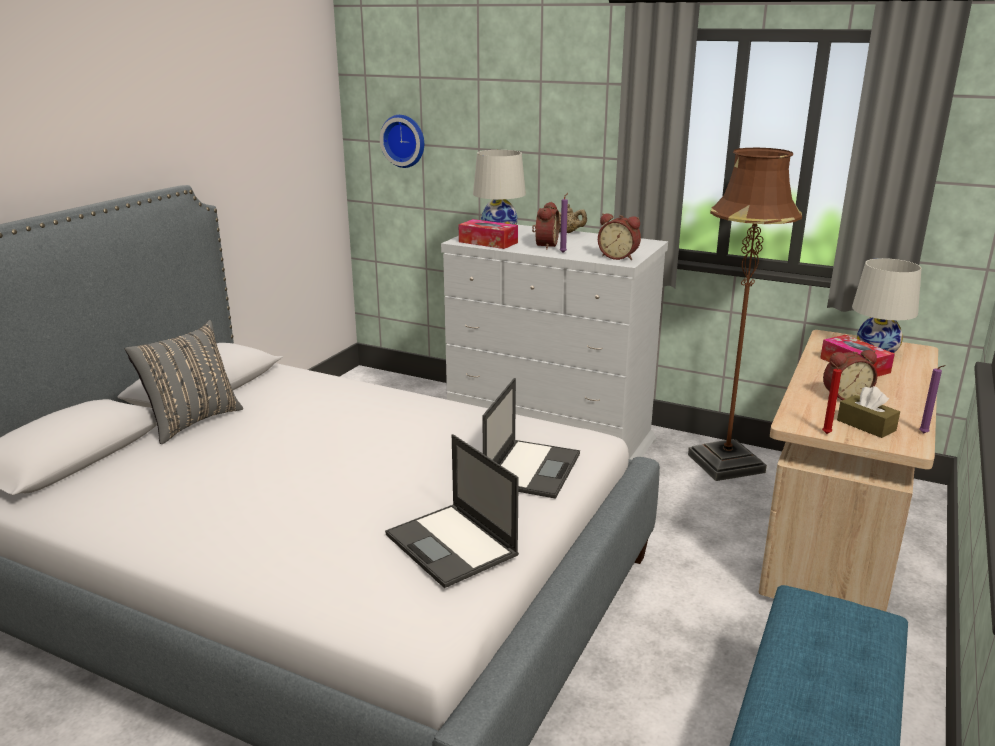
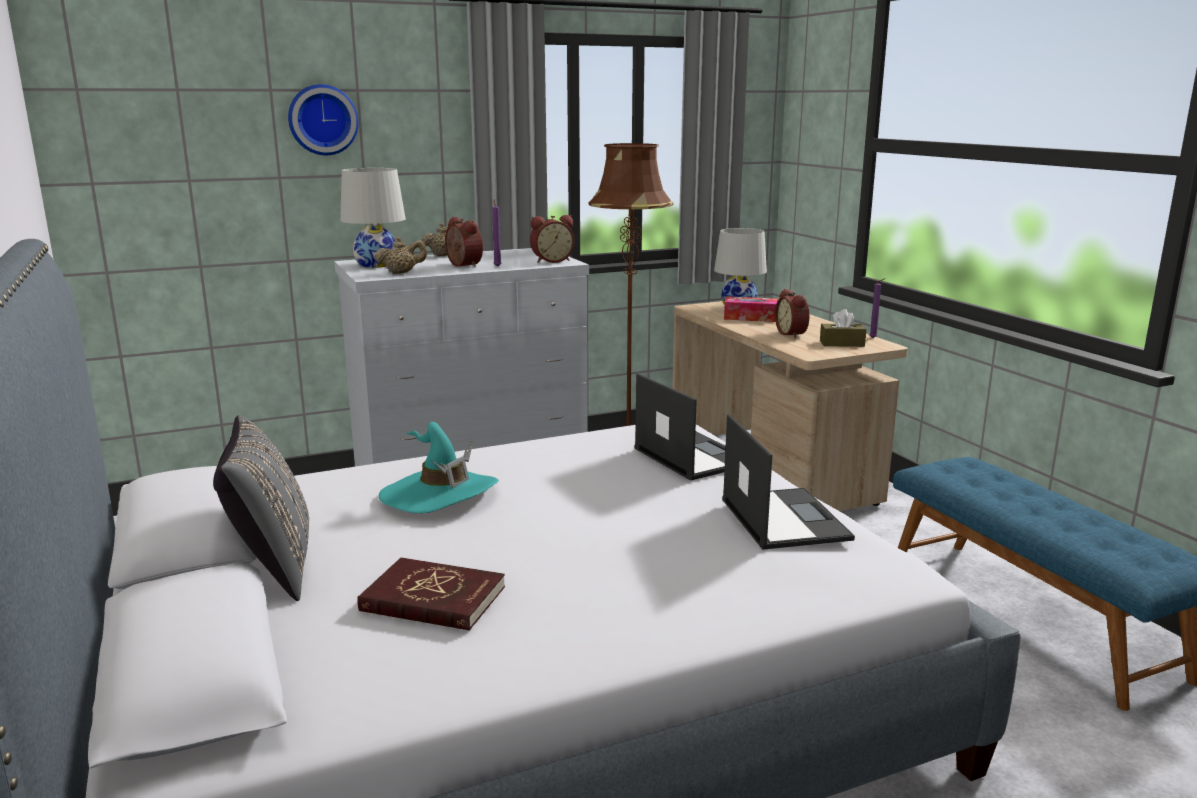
camera: 50 degrees left, 5 degrees down
wall clock [380,115,424,168] -> wall clock moved to [288,84,359,155]
laptop [385,434,519,588] -> laptop turned 105 degrees counterclockwise [722,414,855,550]
tissue box [459,219,518,249] -> beige teapot [374,236,427,274]
red candle [822,361,842,434] -> none
alarm clock [823,350,877,400] -> alarm clock turned 135 degrees clockwise [775,289,809,338]
none -> red book [357,557,505,631]
none -> turquoise hat [379,422,499,513]

